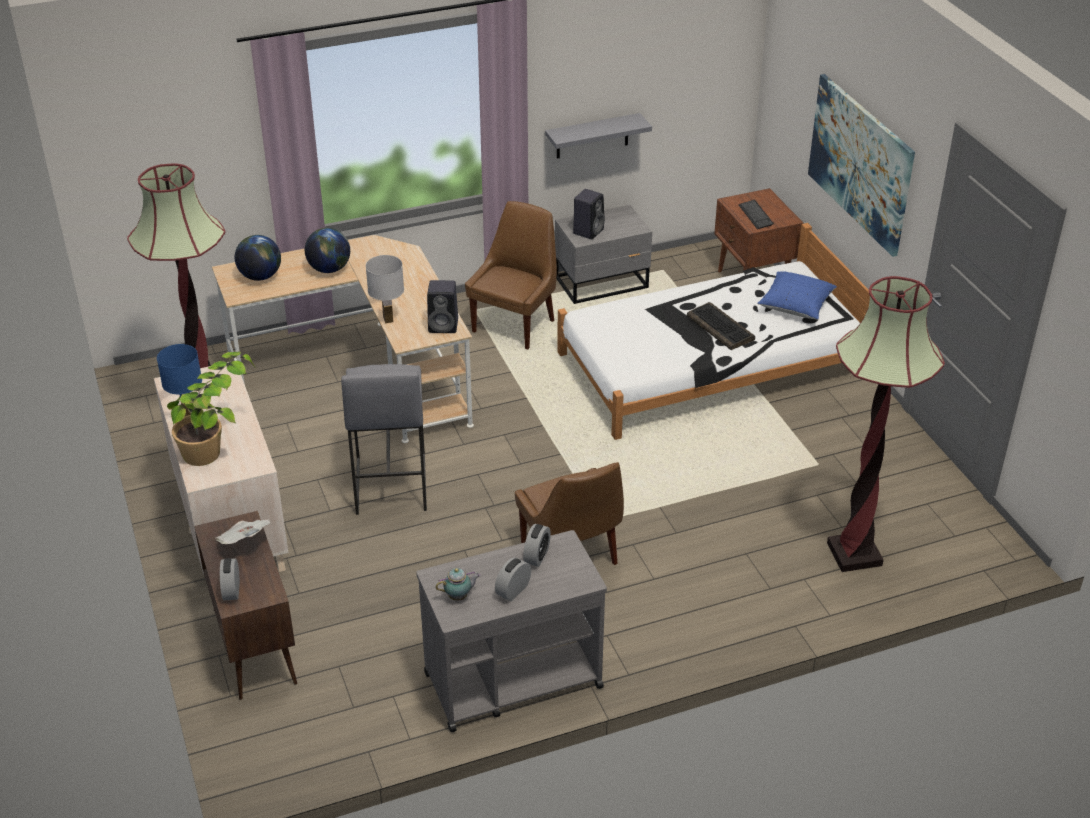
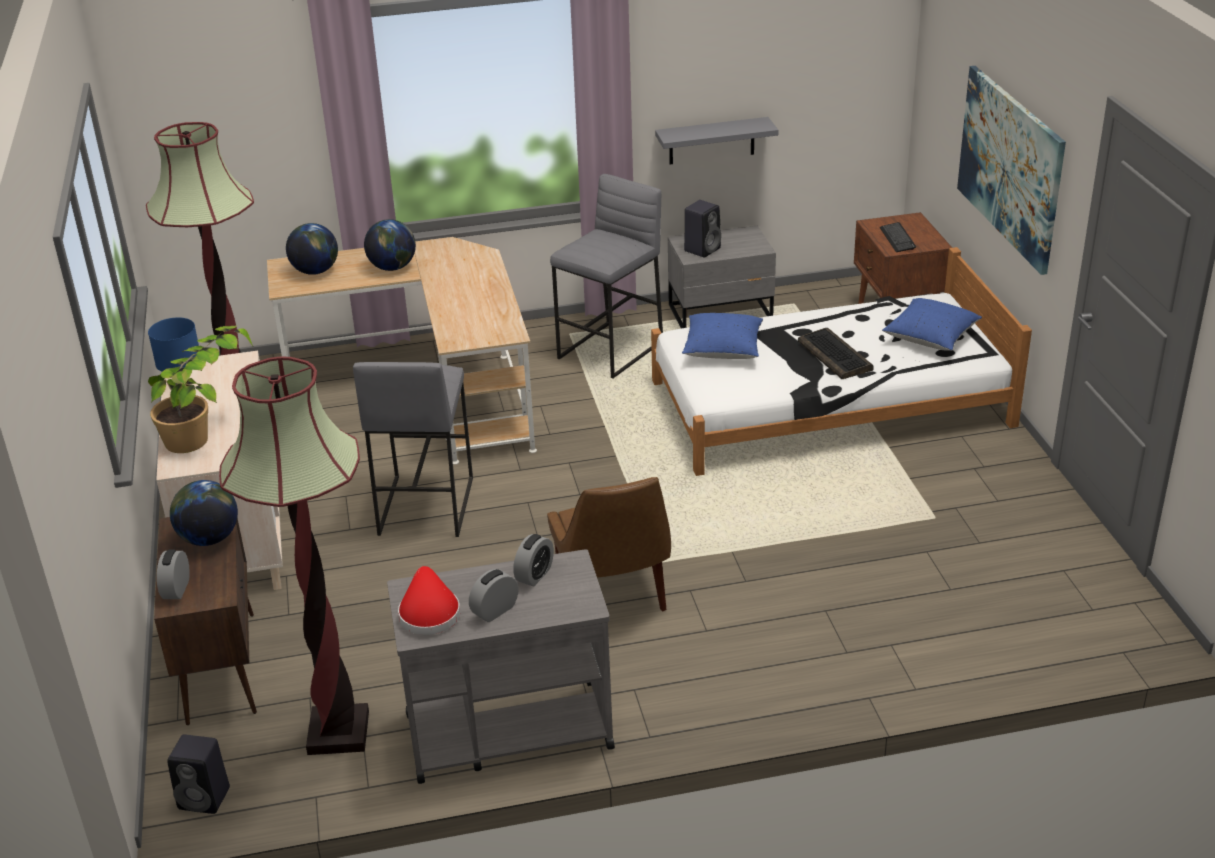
camera: 10 degrees right, 5 degrees down
newspaper [216,519,271,544] -> globe [170,480,238,546]
white table lamp [366,255,404,324] -> none
black speaker [427,280,458,333] -> black speaker moved to [167,734,230,814]
teapot [436,568,481,601] -> red hat [398,566,460,635]
brown chair [465,201,557,350] -> grey stool [550,174,663,378]
floor lamp [827,276,945,572] -> floor lamp moved to [219,356,369,755]
none -> blue pillow [682,313,763,359]

